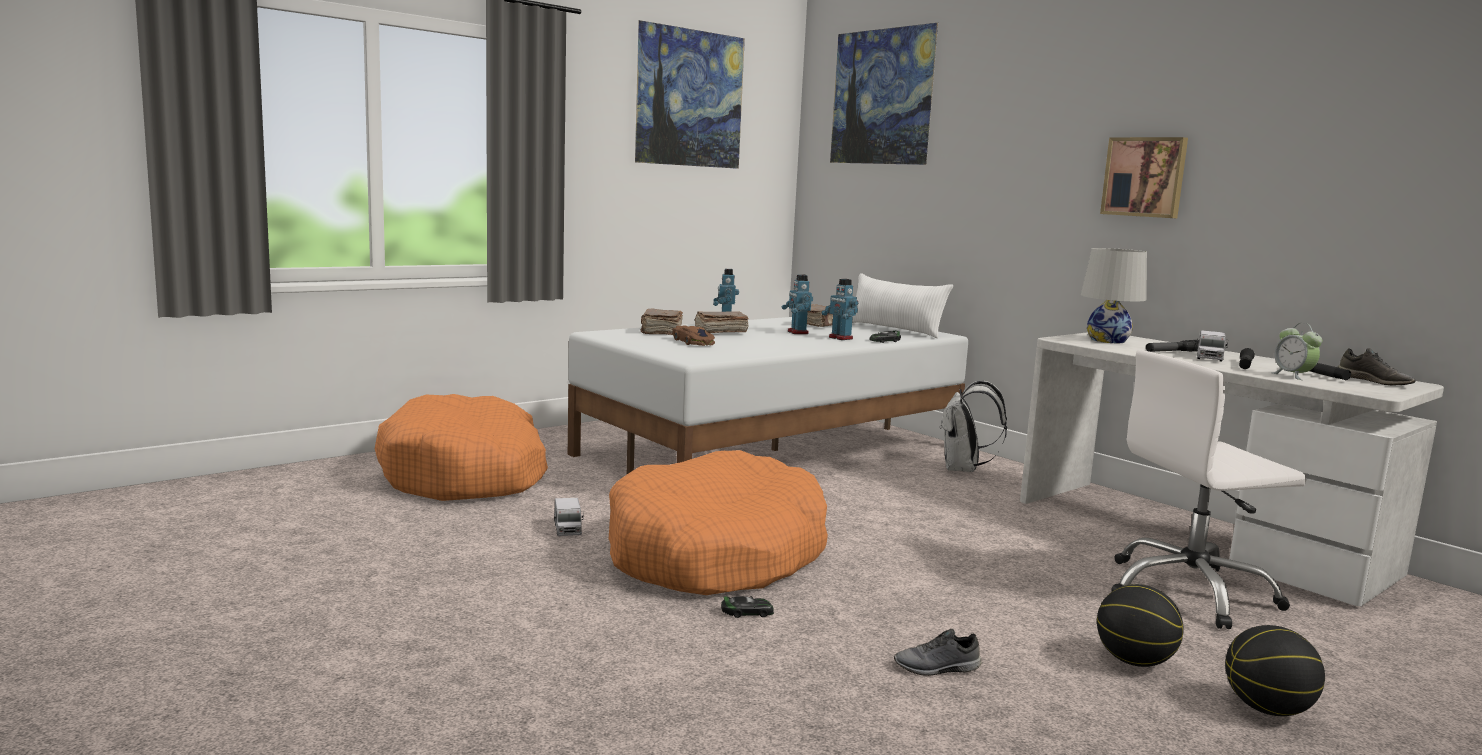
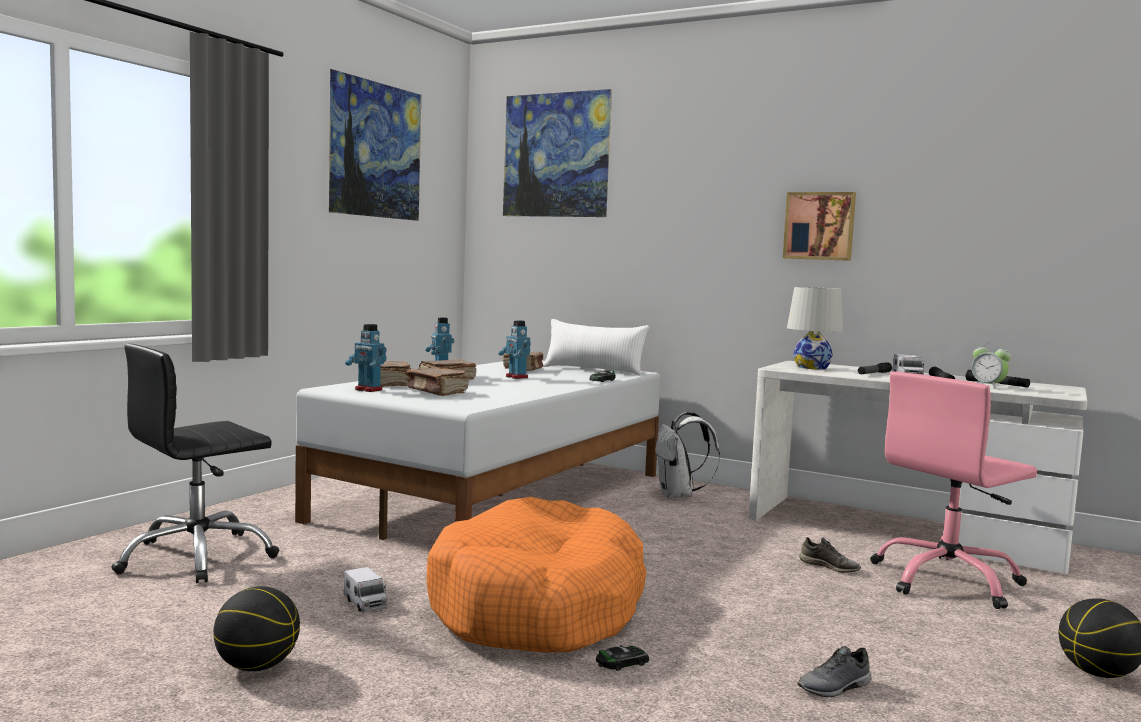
camera: 20 degrees left, 5 degrees down
orange dog bed [375,394,548,501] -> black office chair [111,344,279,583]
brown toy car [672,326,715,346] -> brown book [405,368,469,396]
toy robot [822,279,858,340] -> toy robot moved to [345,324,386,392]
basketball [1097,584,1184,667] -> basketball moved to [214,586,300,671]
white office chair [1111,350,1307,629] -> pink office chair [870,371,1037,609]
grey shoe [1338,348,1416,385] -> grey shoe moved to [799,537,861,573]

